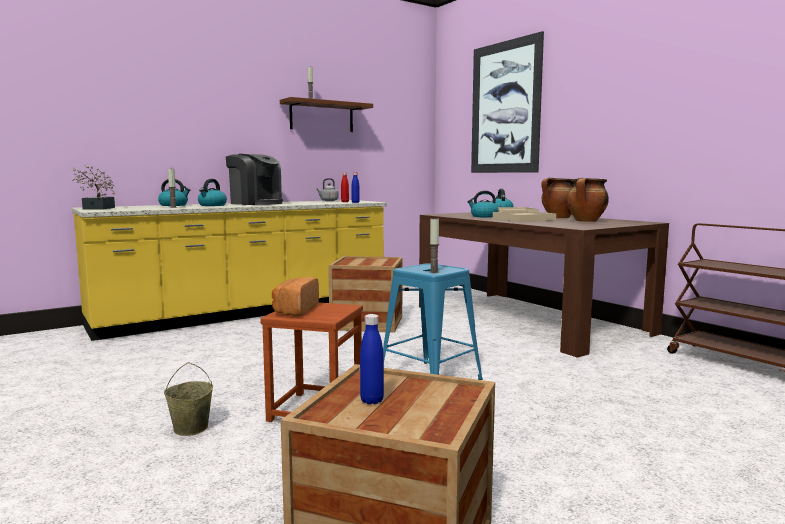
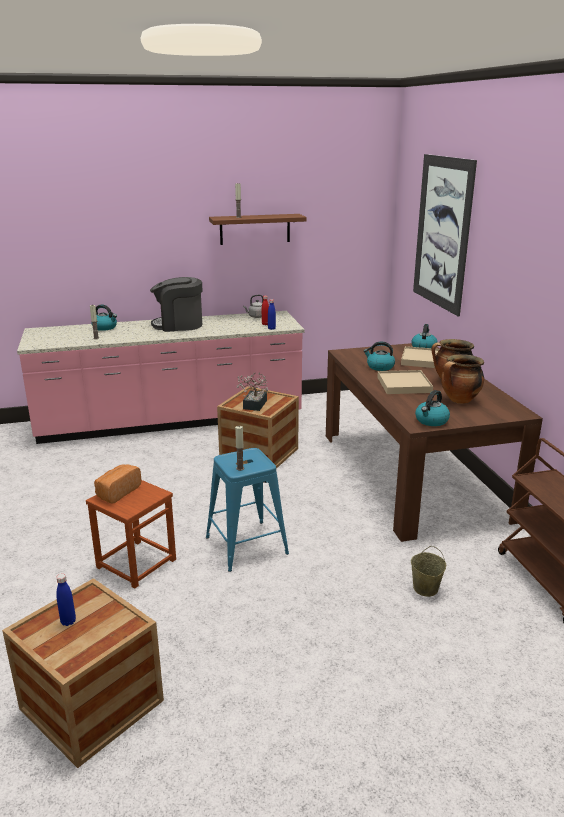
camera: 20 degrees right, 15 degrees up
potted plant [72,166,115,210] -> potted plant moved to [237,373,268,411]
yellow counter [72,200,387,341] -> pink counter [17,311,304,444]
beige bucket [164,363,213,436] -> beige bucket moved to [411,546,446,597]
kettle [198,179,227,206] -> kettle moved to [415,390,450,426]
coffee machine [226,154,283,205] -> coffee machine turned 120 degrees clockwise [150,277,203,332]

